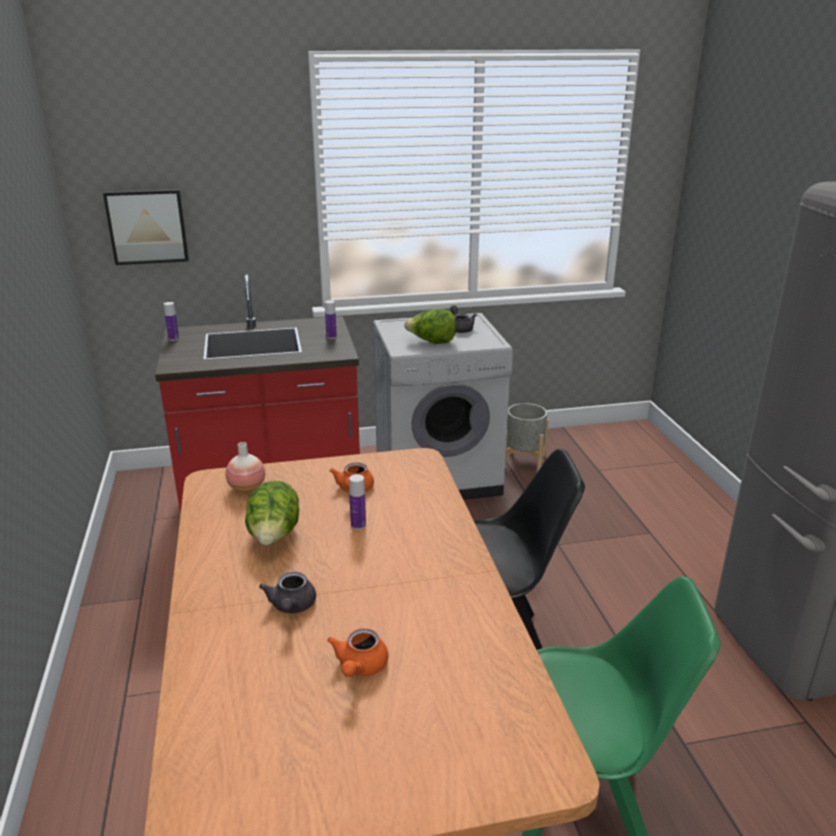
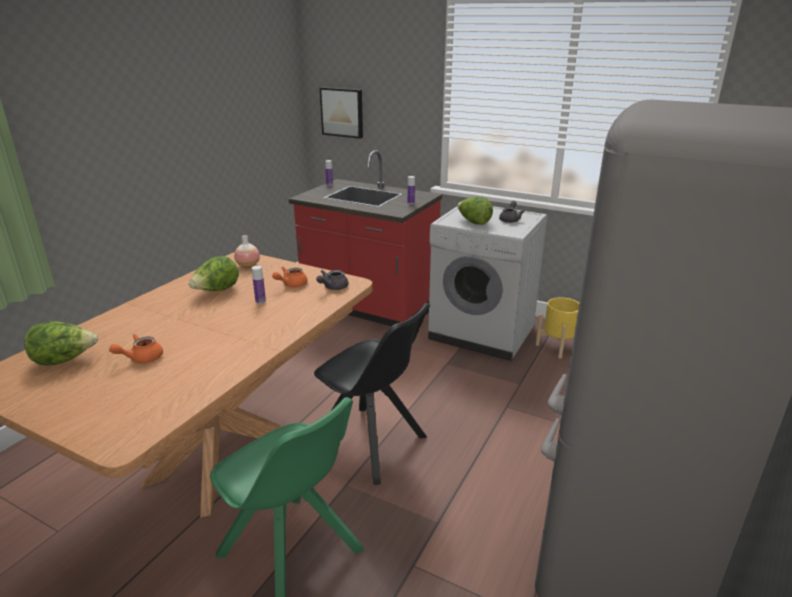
camera: 40 degrees right, 0 degrees up
grey teapot [259,572,316,613] -> grey teapot moved to [316,270,348,290]
grey planter [505,403,549,472] -> yellow planter [536,297,579,359]
none -> lettuce [24,321,98,365]

